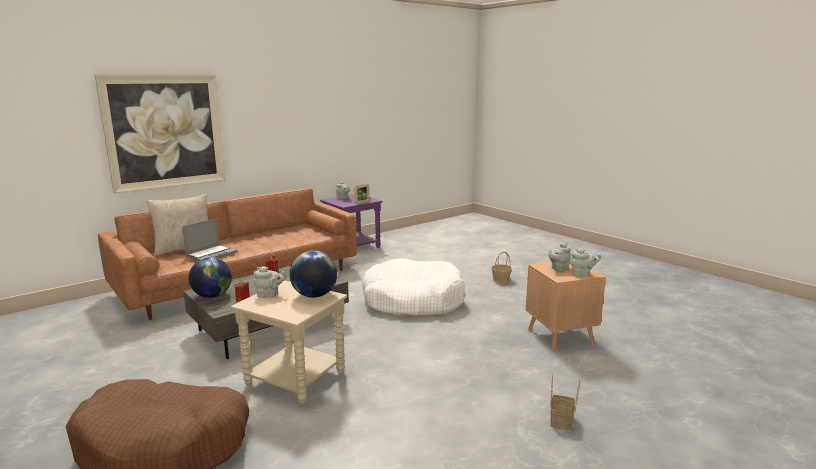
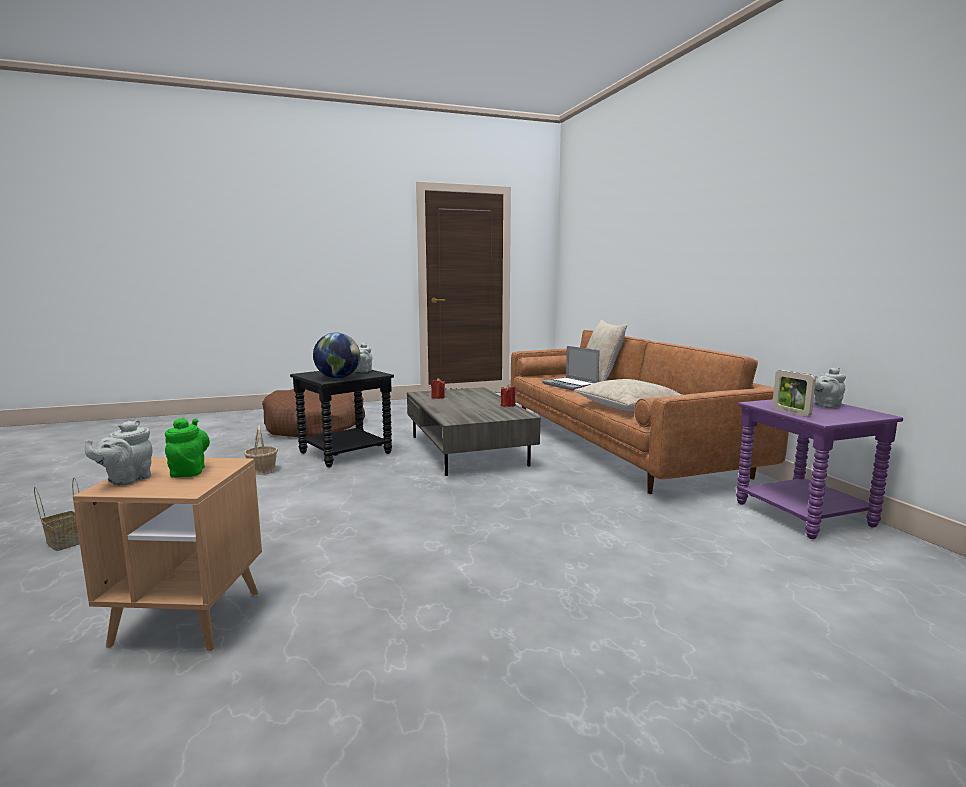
camera: 110 degrees right, 5 degrees down
picture [95,75,226,194] -> none
globe [189,257,232,298] -> none
beige side table [231,281,347,405] -> black side table [290,370,394,468]
white dog bed [362,258,465,316] -> none
basket [491,251,512,284] -> basket moved to [244,425,278,475]
grey teapot [548,243,571,271] -> green teapot [165,418,210,478]
none -> beige pillow [574,379,682,411]

